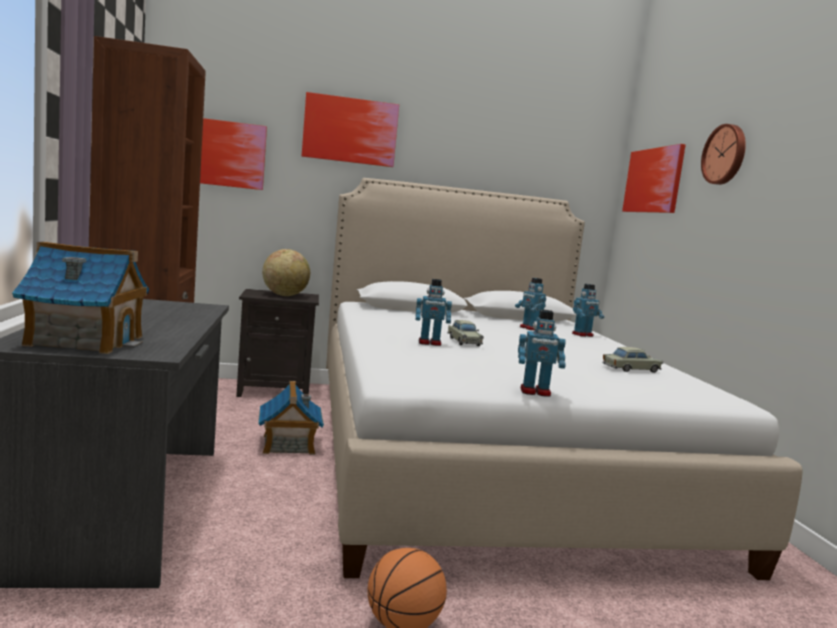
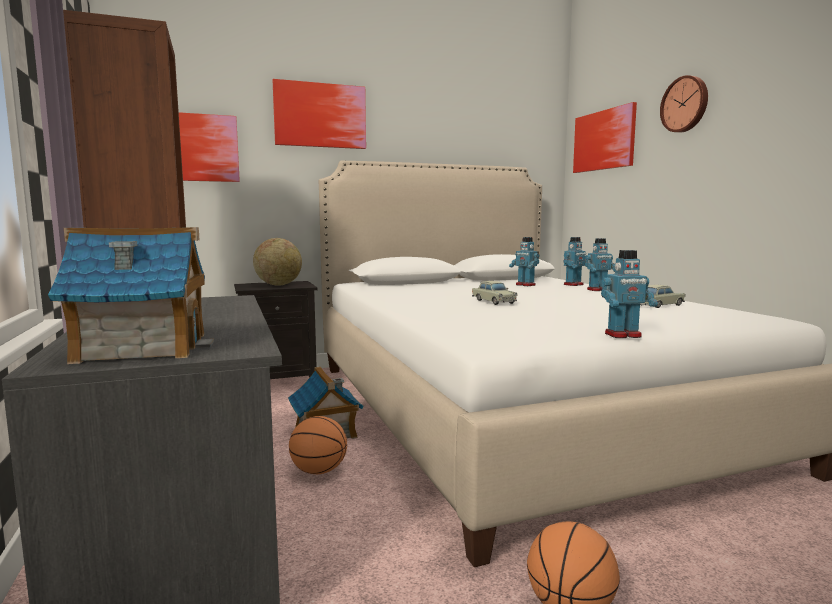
camera: 10 degrees left, 0 degrees up
toy robot [416,279,452,346] -> toy robot moved to [585,238,615,291]
none -> basketball [289,416,347,474]

